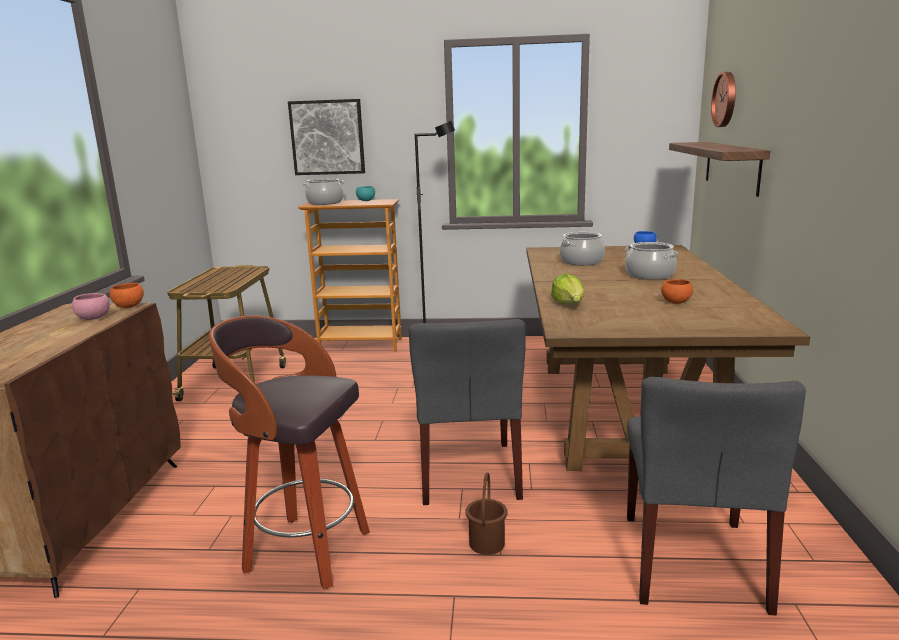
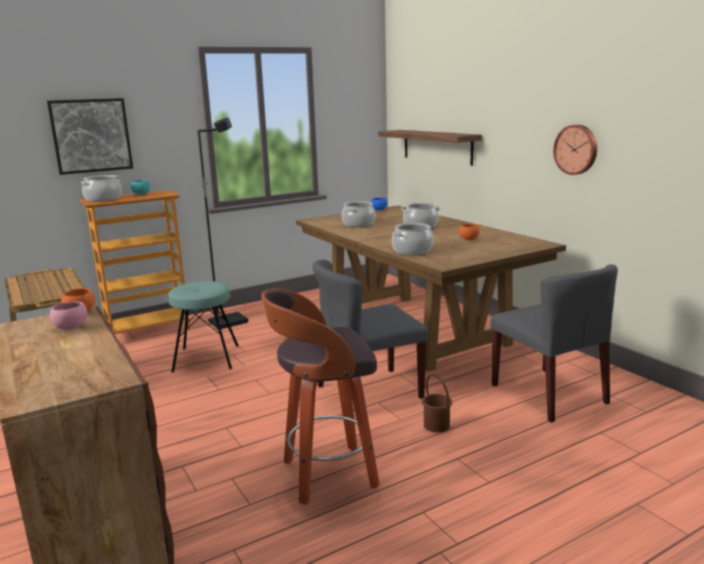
camera: 35 degrees left, 0 degrees up
grey chair [409,319,526,505] -> grey chair turned 105 degrees clockwise [312,259,429,399]
lettuce [551,273,585,304] -> cooking pot [392,223,434,255]
wall clock [711,72,736,127] -> wall clock moved to [553,125,597,175]
none -> turquoise stool [168,281,239,373]

